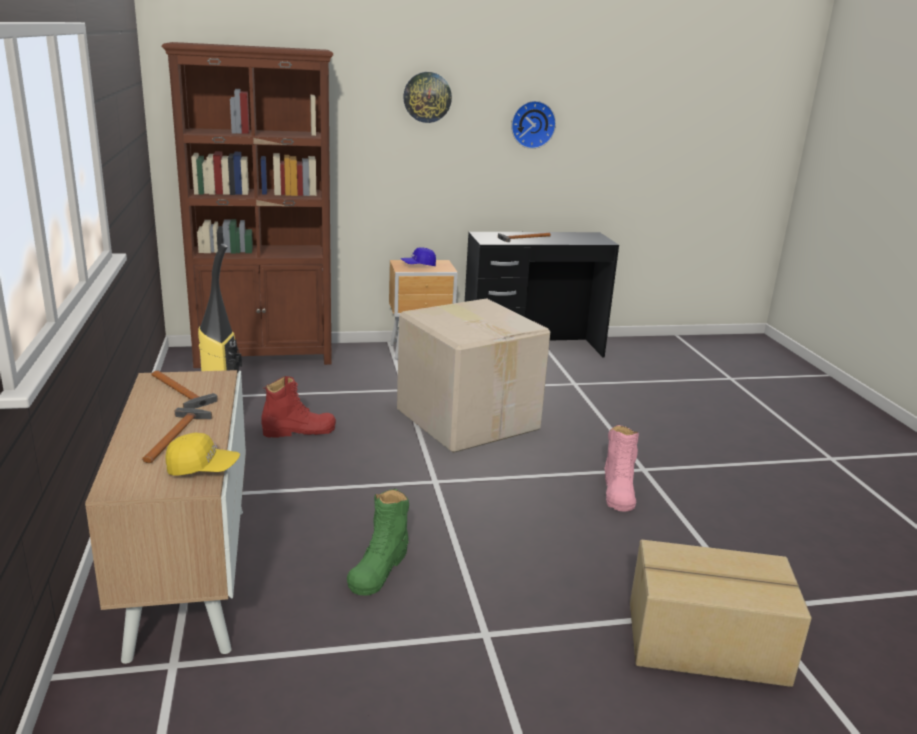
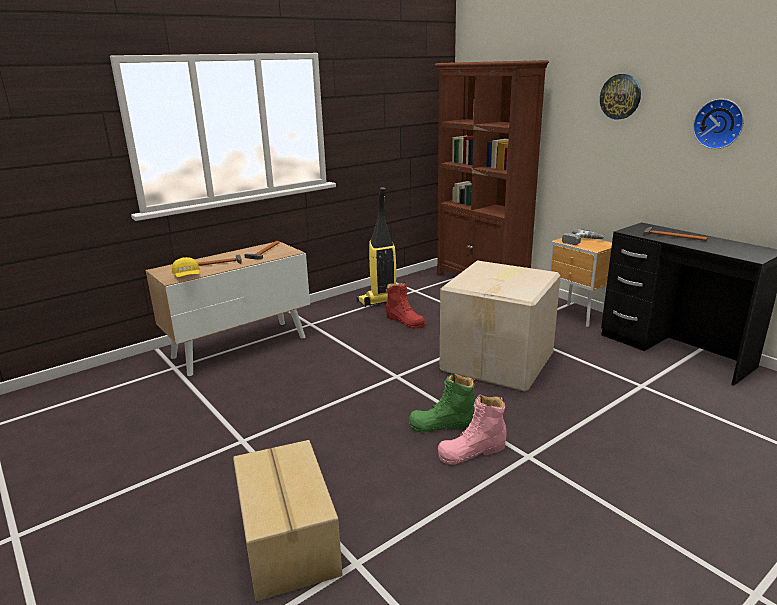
camera: 65 degrees right, 0 degrees up
green boot [347,489,409,596] -> green boot moved to [409,373,476,433]
blue cap [401,247,436,266] -> power drill [562,229,605,245]

